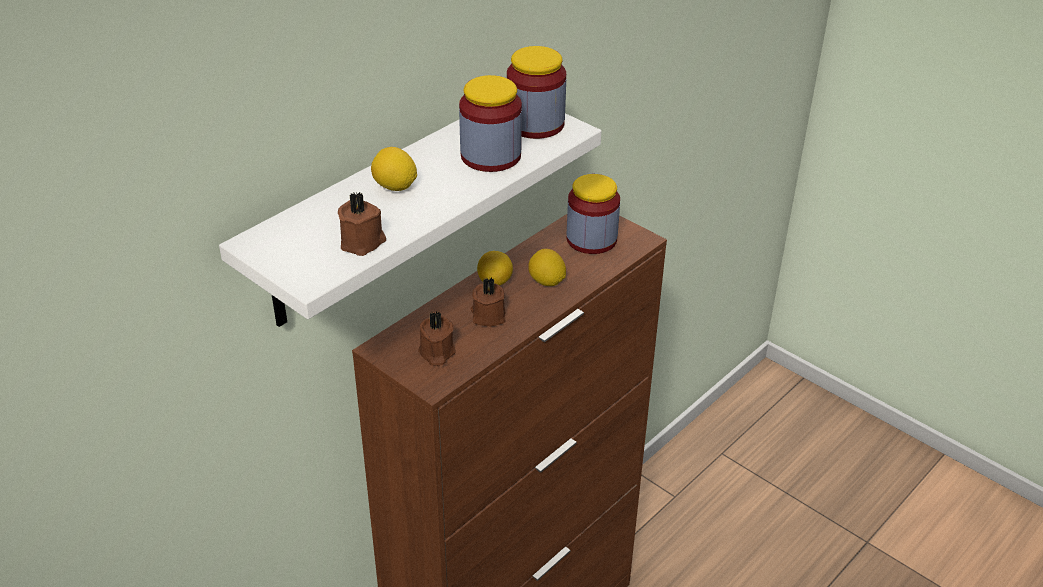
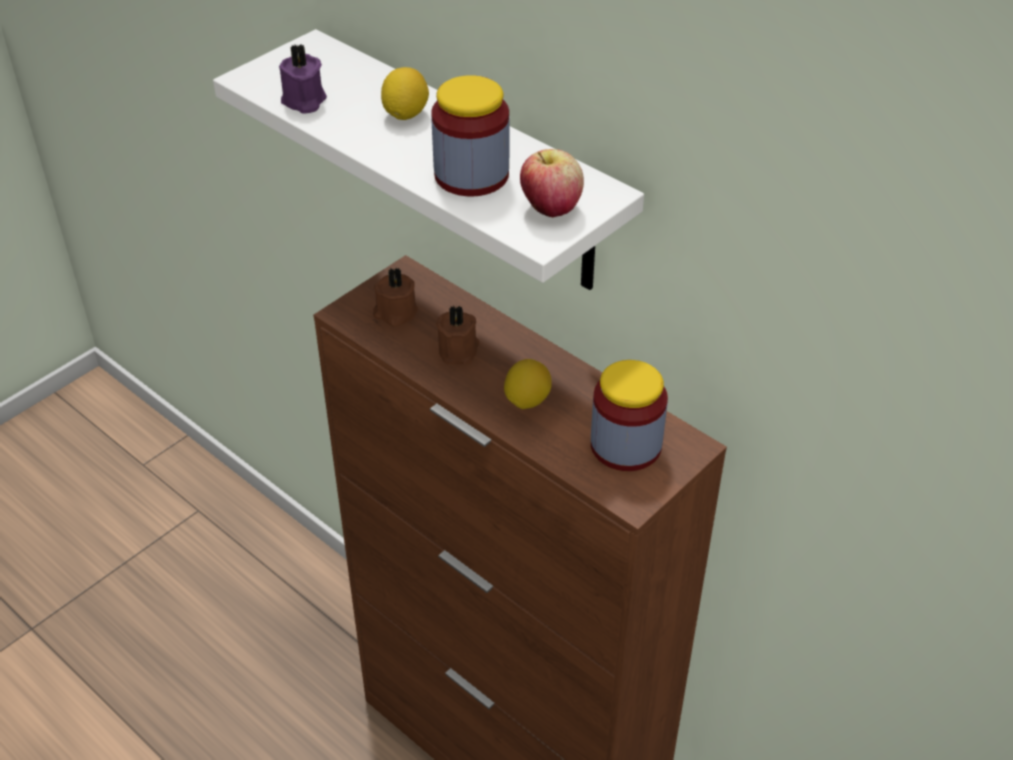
camera: 90 degrees right, 5 degrees up
brown candle [338,192,386,256] -> purple candle [279,44,327,114]
lemon [477,251,513,286] -> none
jar [507,46,566,139] -> apple [520,149,584,218]

